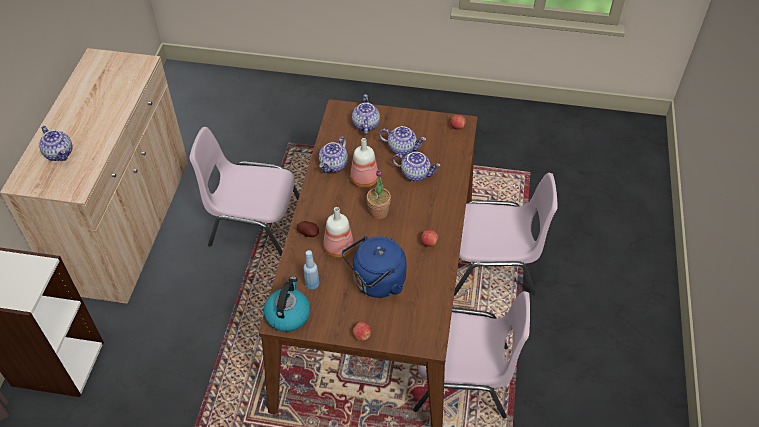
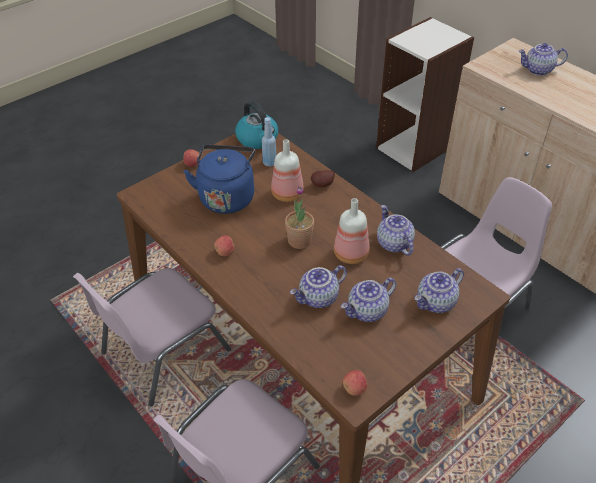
camera: 130 degrees right, 5 degrees down
teapot [352,94,380,135] -> teapot turned 105 degrees clockwise [414,268,464,313]

